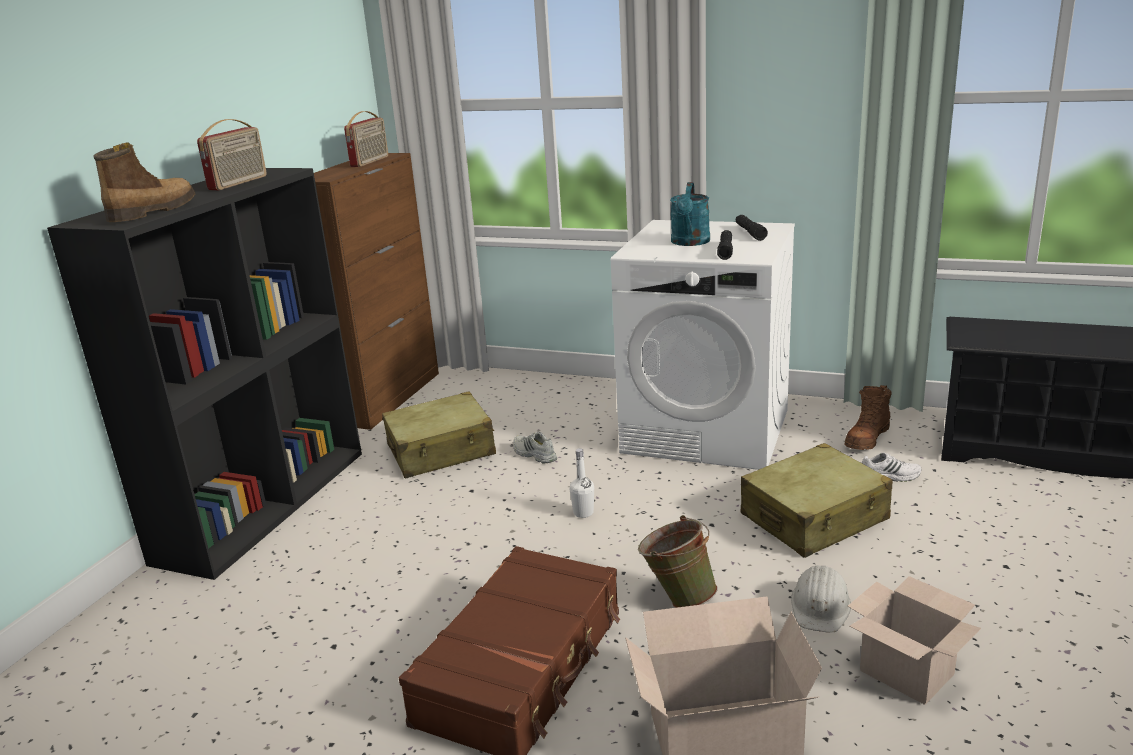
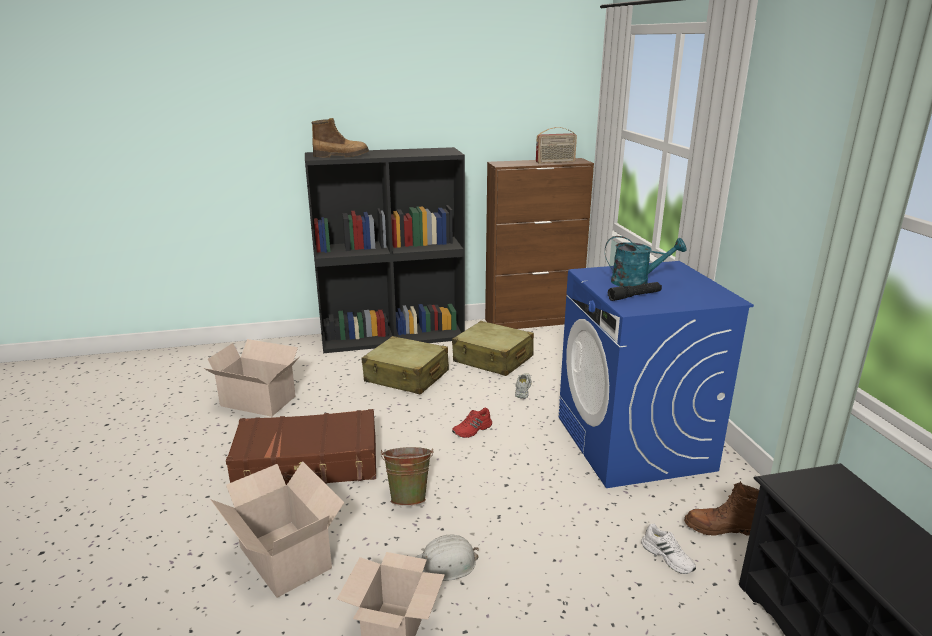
camera: 55 degrees right, 0 degrees up
radio [197,119,267,190] -> none
white bottle [569,448,594,518] -> red shoe [452,407,492,438]
white washing machine [611,220,795,470] -> blue washing machine [559,261,754,488]
turquoise watering can [670,182,710,246] -> turquoise watering can turned 150 degrees counterclockwise [605,236,687,286]
black flashlight [736,215,768,241] -> none
beige suitcase [741,443,893,558] -> beige suitcase moved to [362,336,449,395]
none -> cardboard box [203,339,300,417]

